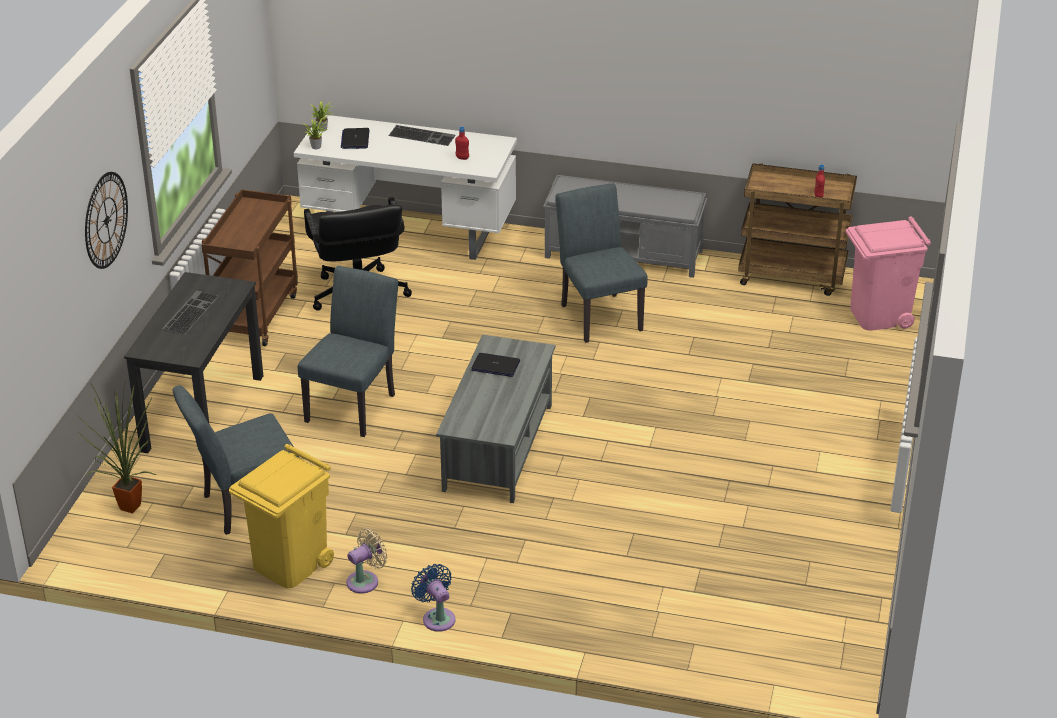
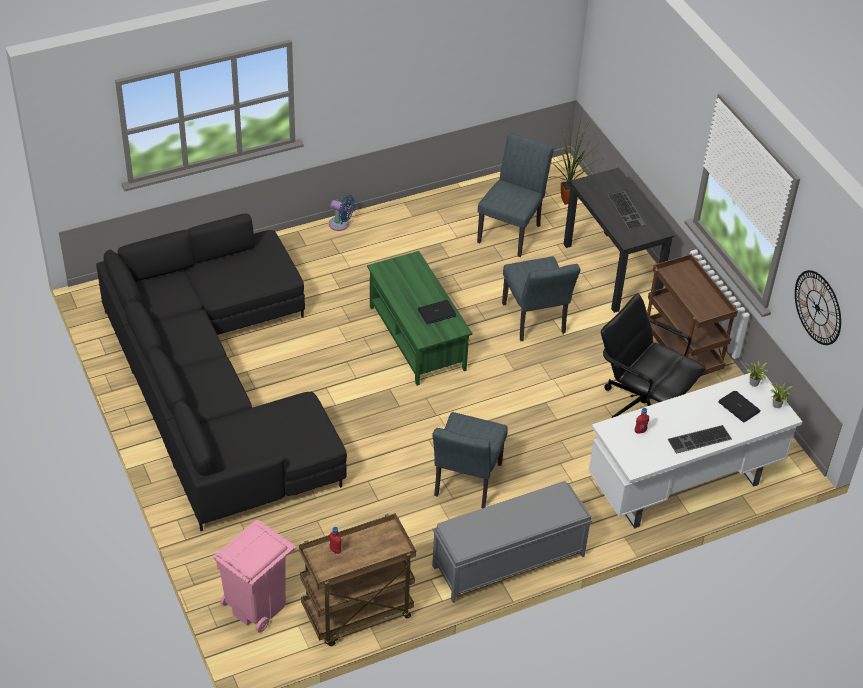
camera: 140 degrees right, 10 degrees up
wall clock [85,172,128,269] -> wall clock moved to [795,270,841,345]
yellow trash can [229,444,334,588] -> none
beige fan [346,528,387,594] -> none
grey coffee table [436,335,555,503] -> green coffee table [367,251,472,386]
grey chair [555,183,647,343] -> grey chair turned 75 degrees clockwise [432,412,508,508]
none -> black sofa [96,214,347,531]

